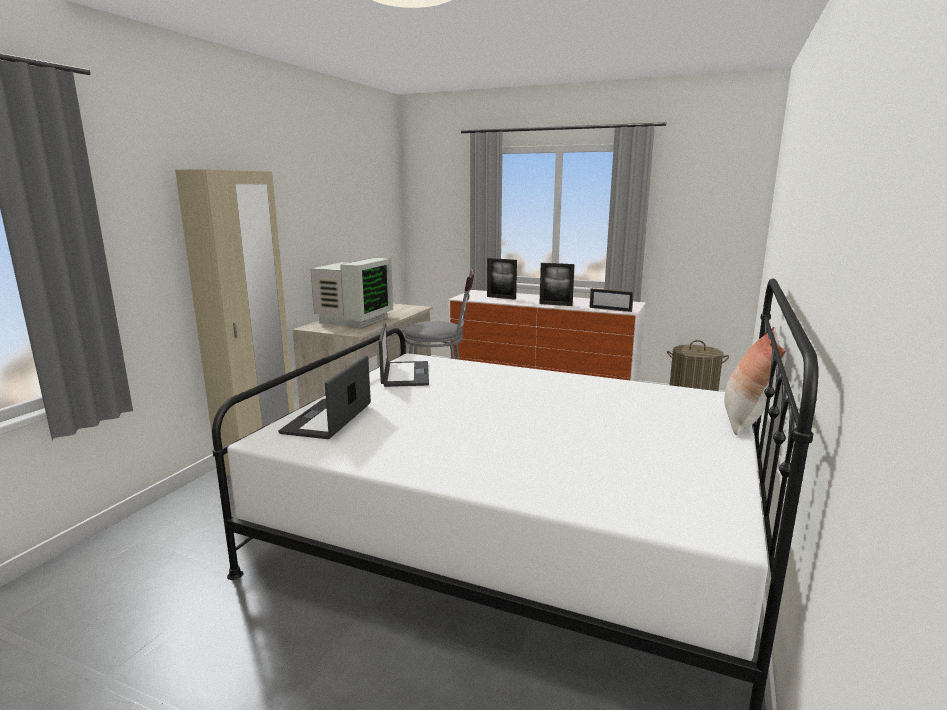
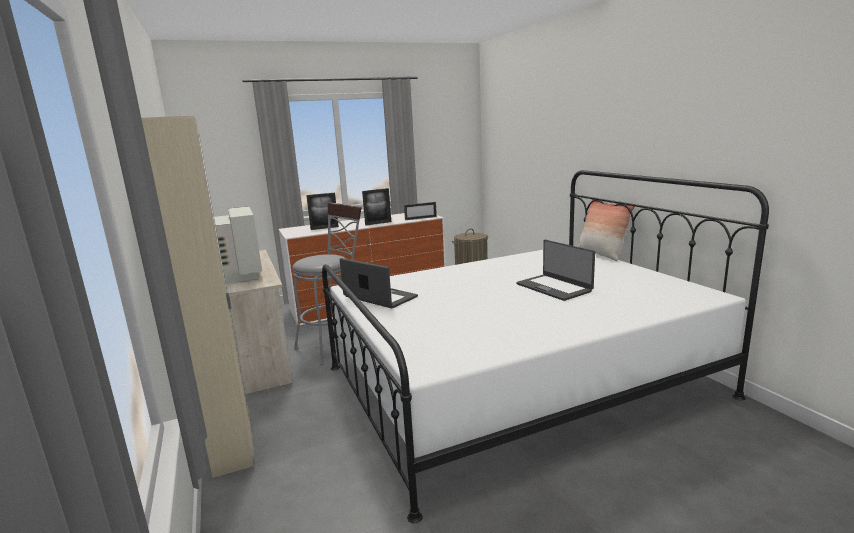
camera: 45 degrees left, 0 degrees up
laptop [278,356,371,439] -> laptop moved to [516,240,595,301]

